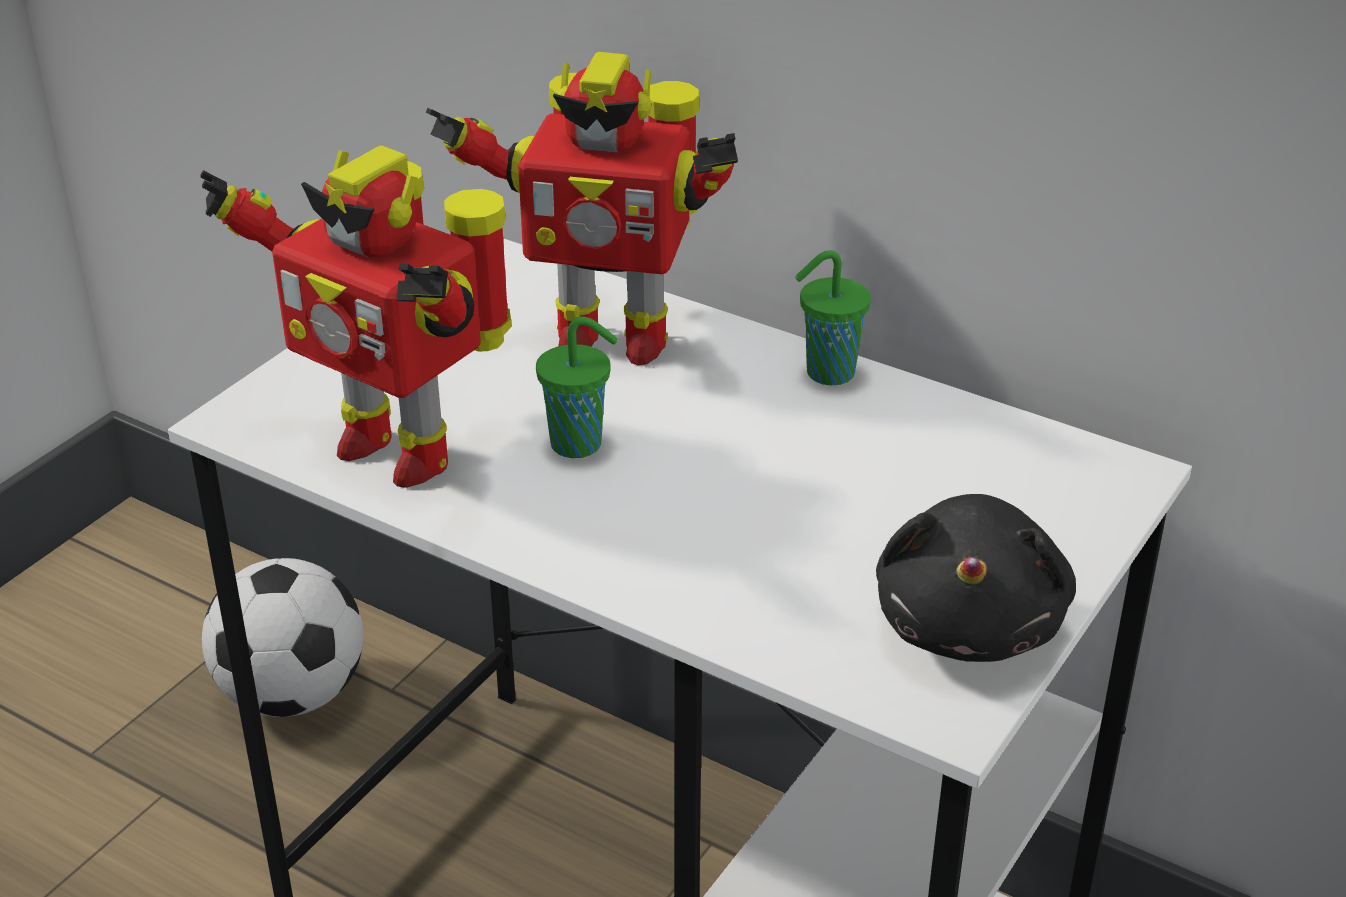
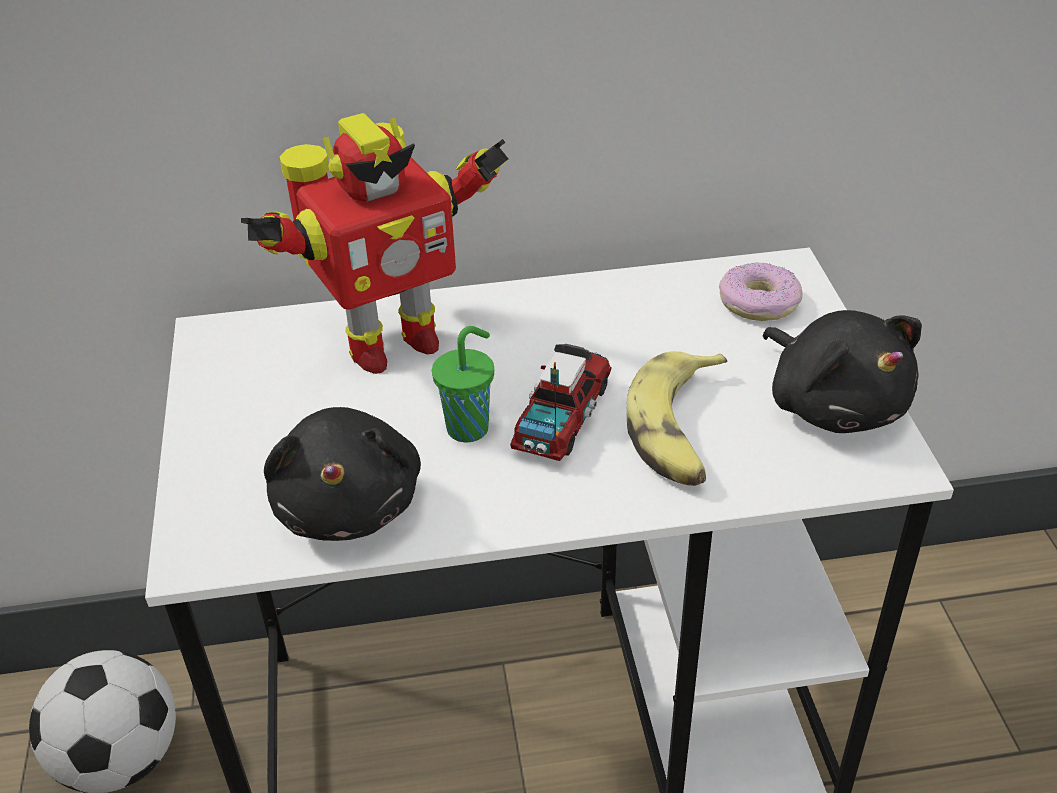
camera: 40 degrees left, 5 degrees up
toy robot [200,146,512,488] -> black plush toy [264,407,421,541]
green cup [795,250,871,386] -> none
none -> toy truck [510,344,611,461]
none -> banana [627,352,727,486]
none -> donut [719,262,803,321]

